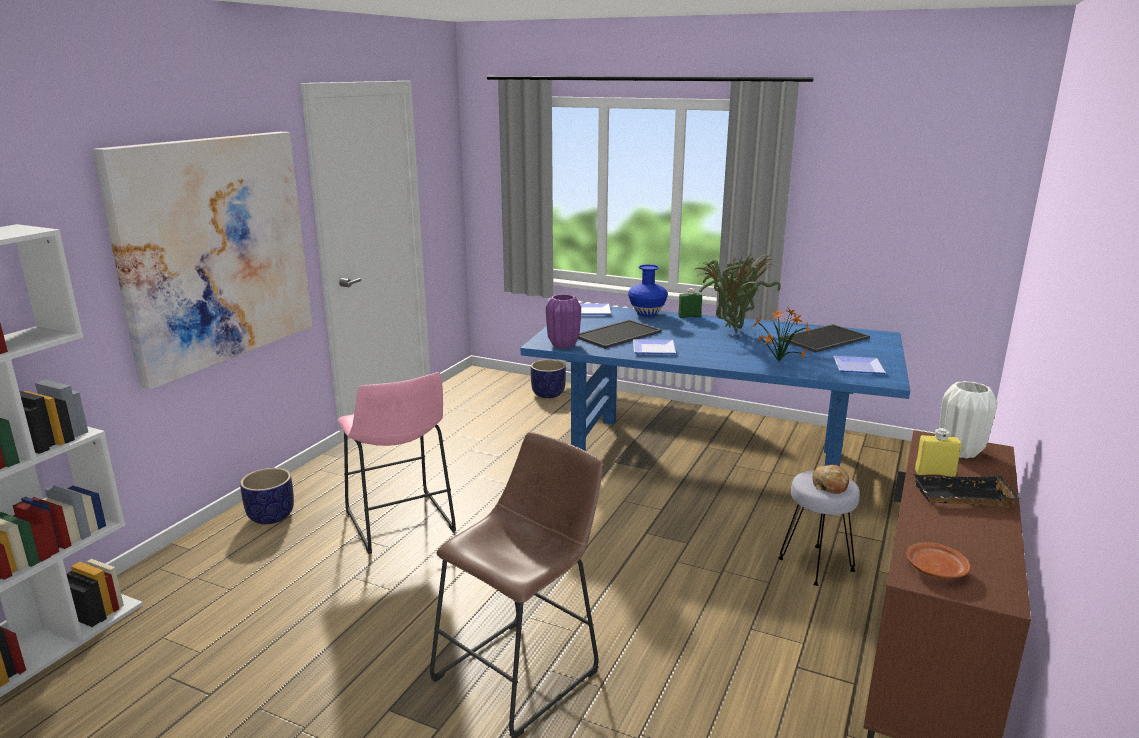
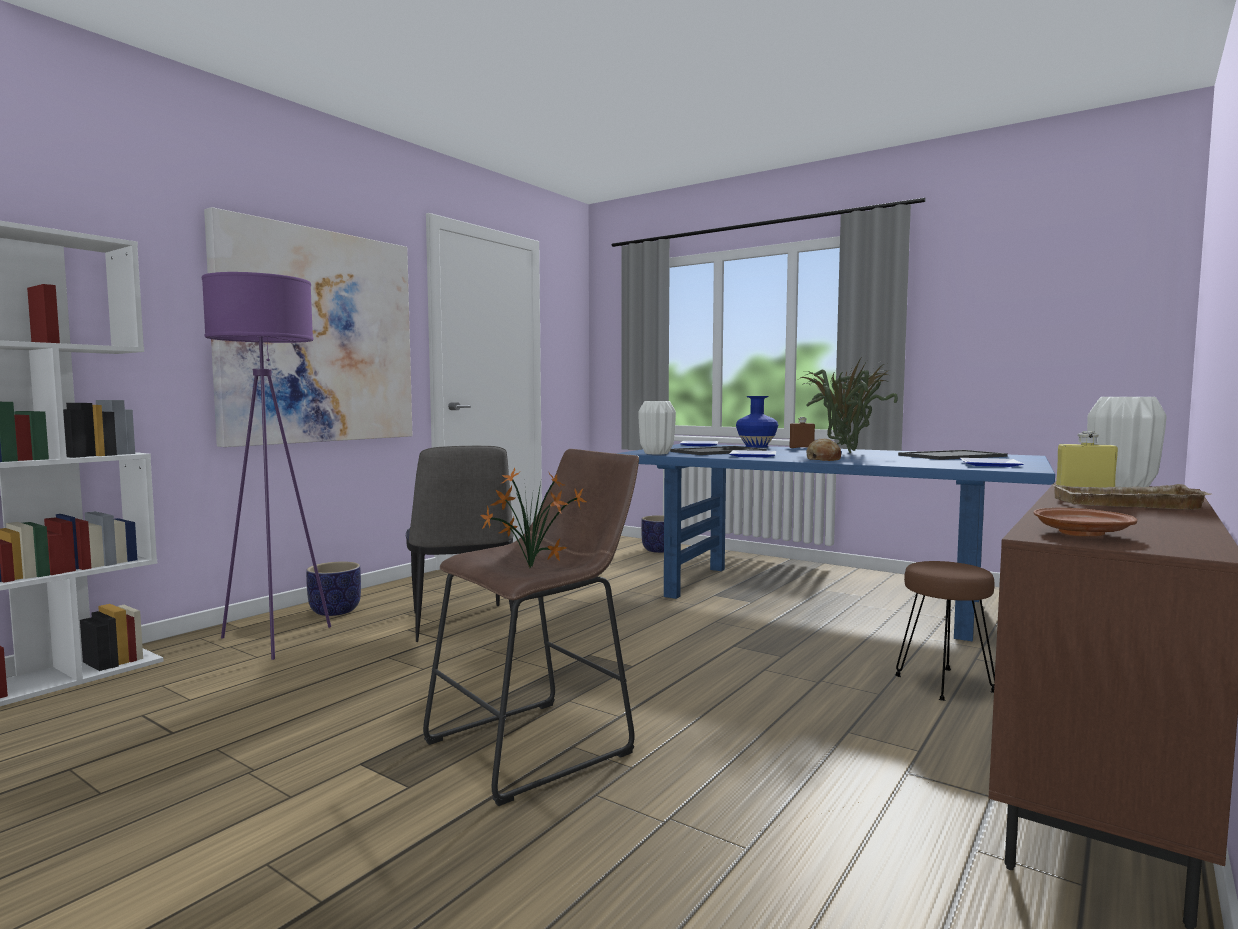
camera: 10 degrees right, 15 degrees down
pink stool [337,372,456,554] -> chair [406,446,516,642]
purple vase [546,294,581,348] -> white vase [639,401,676,454]
green bottle [678,288,702,318] -> brown bottle [789,417,815,448]
potted plant [751,308,811,362] -> potted plant moved to [480,468,586,567]
grey stool [779,470,860,586] -> brown stool [895,561,995,701]
bread [812,465,849,494] -> bread moved to [807,439,841,461]
black tray [913,474,1020,507] -> beige tray [1052,484,1211,510]
none -> purple floor lamp [202,272,331,660]

